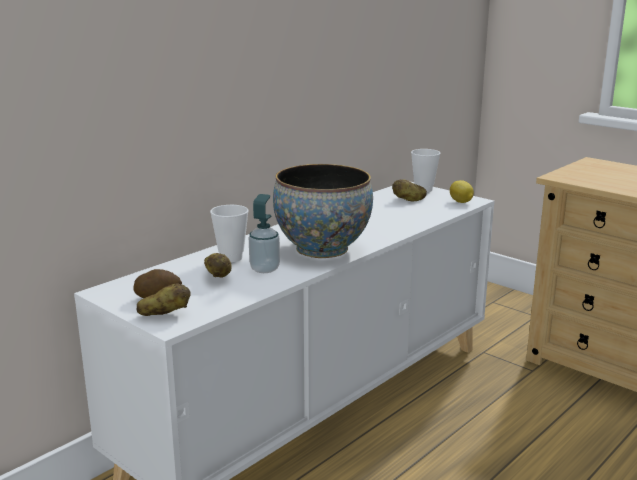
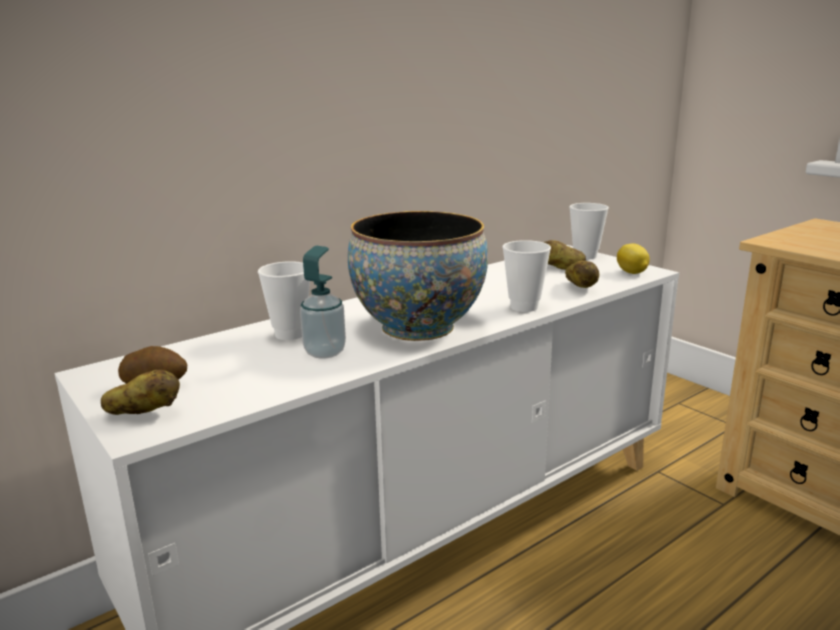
camera: 10 degrees right, 0 degrees up
potato [204,253,232,278] -> potato moved to [565,260,599,288]
none -> cup [502,240,551,312]

